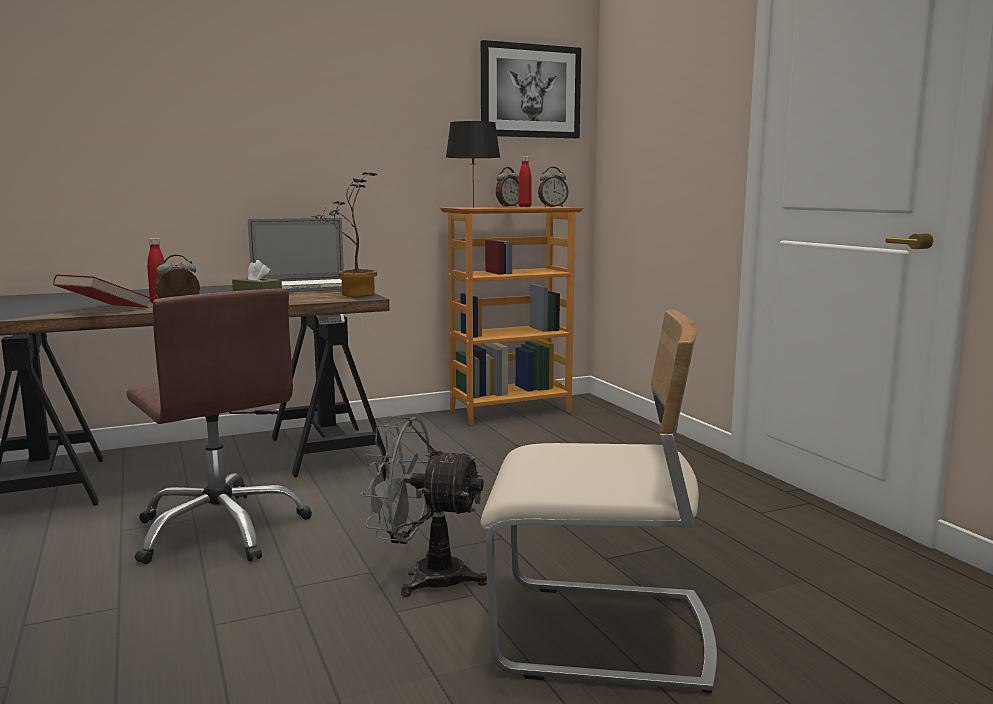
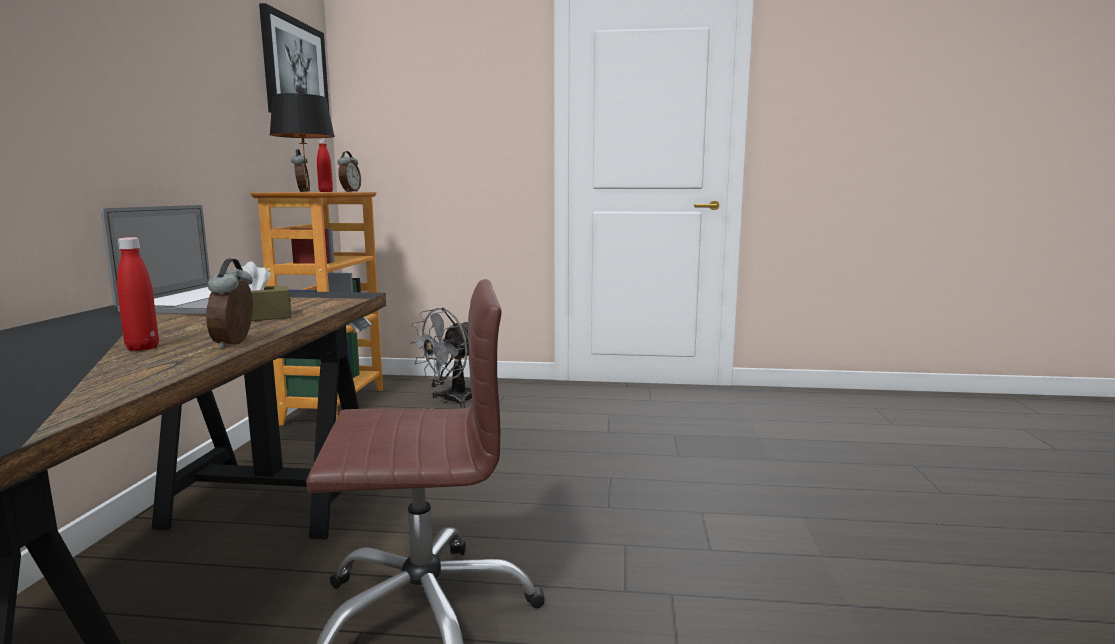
camera: 60 degrees left, 0 degrees up
red book [53,274,150,308] -> none
potted plant [311,172,377,297] -> none
grey fan [360,417,487,597] -> grey fan moved to [409,308,472,408]
beige chair [481,310,717,693] -> none

